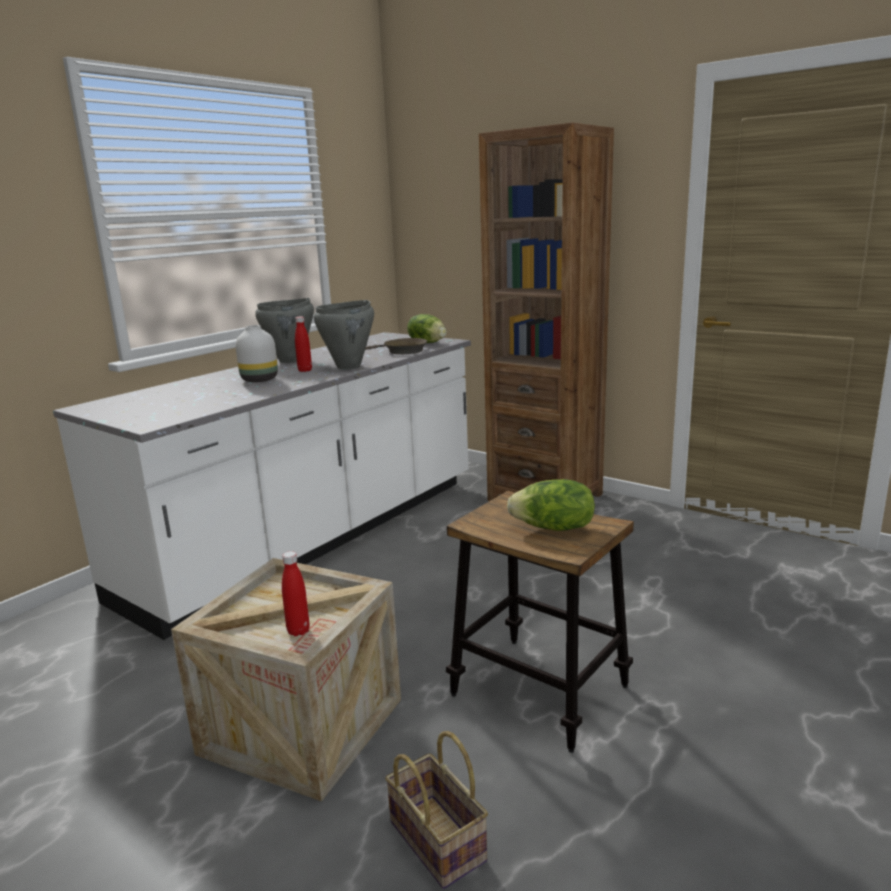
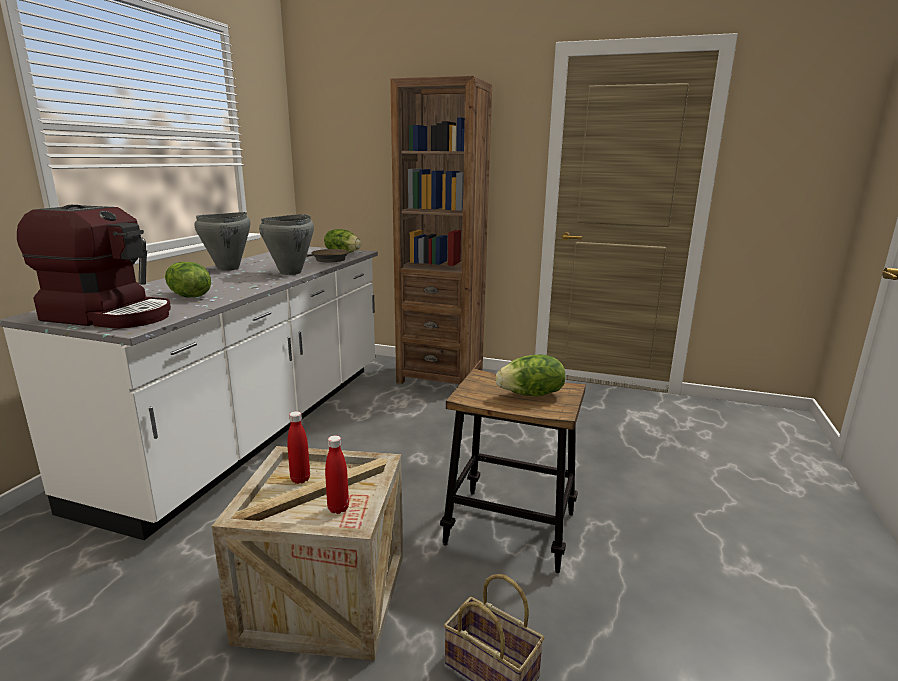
camera: 20 degrees left, 0 degrees up
white vase [236,325,278,382] -> none
red bottle [295,316,312,372] -> red bottle moved to [287,411,310,484]
none -> coffee machine [17,205,171,329]
none -> lettuce [165,262,211,297]

